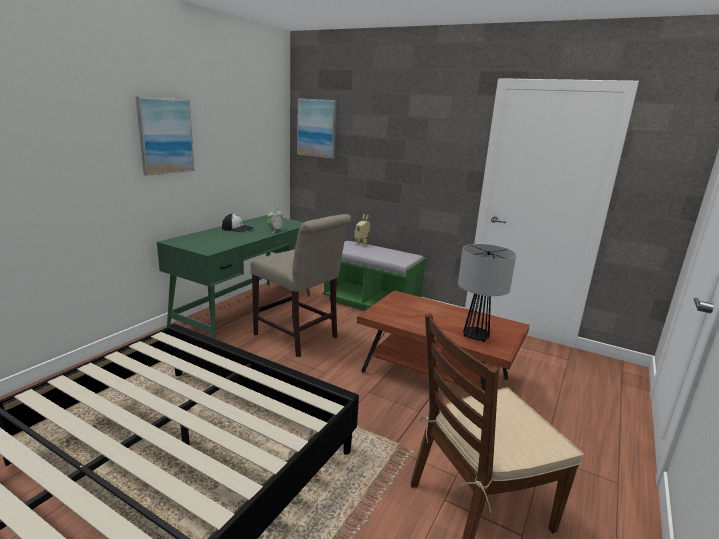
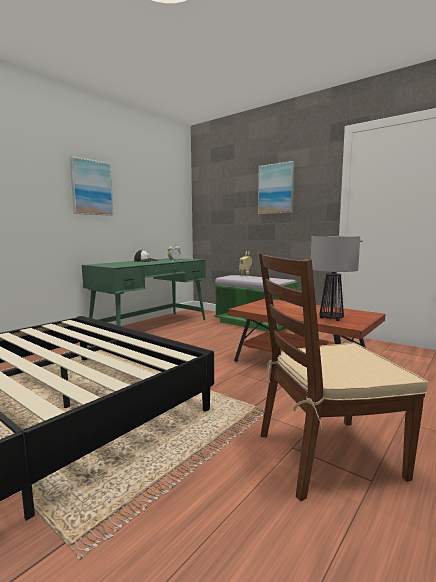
camera: 10 degrees right, 10 degrees down
beige chair [251,214,351,357] -> none
picture [297,98,337,159] -> picture moved to [258,161,295,214]

